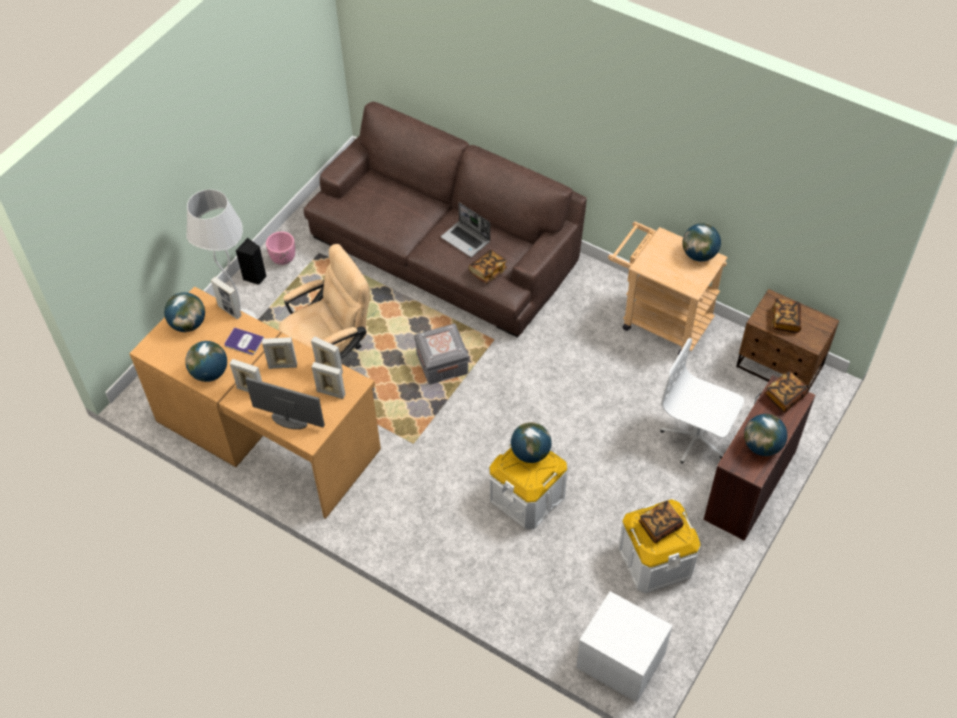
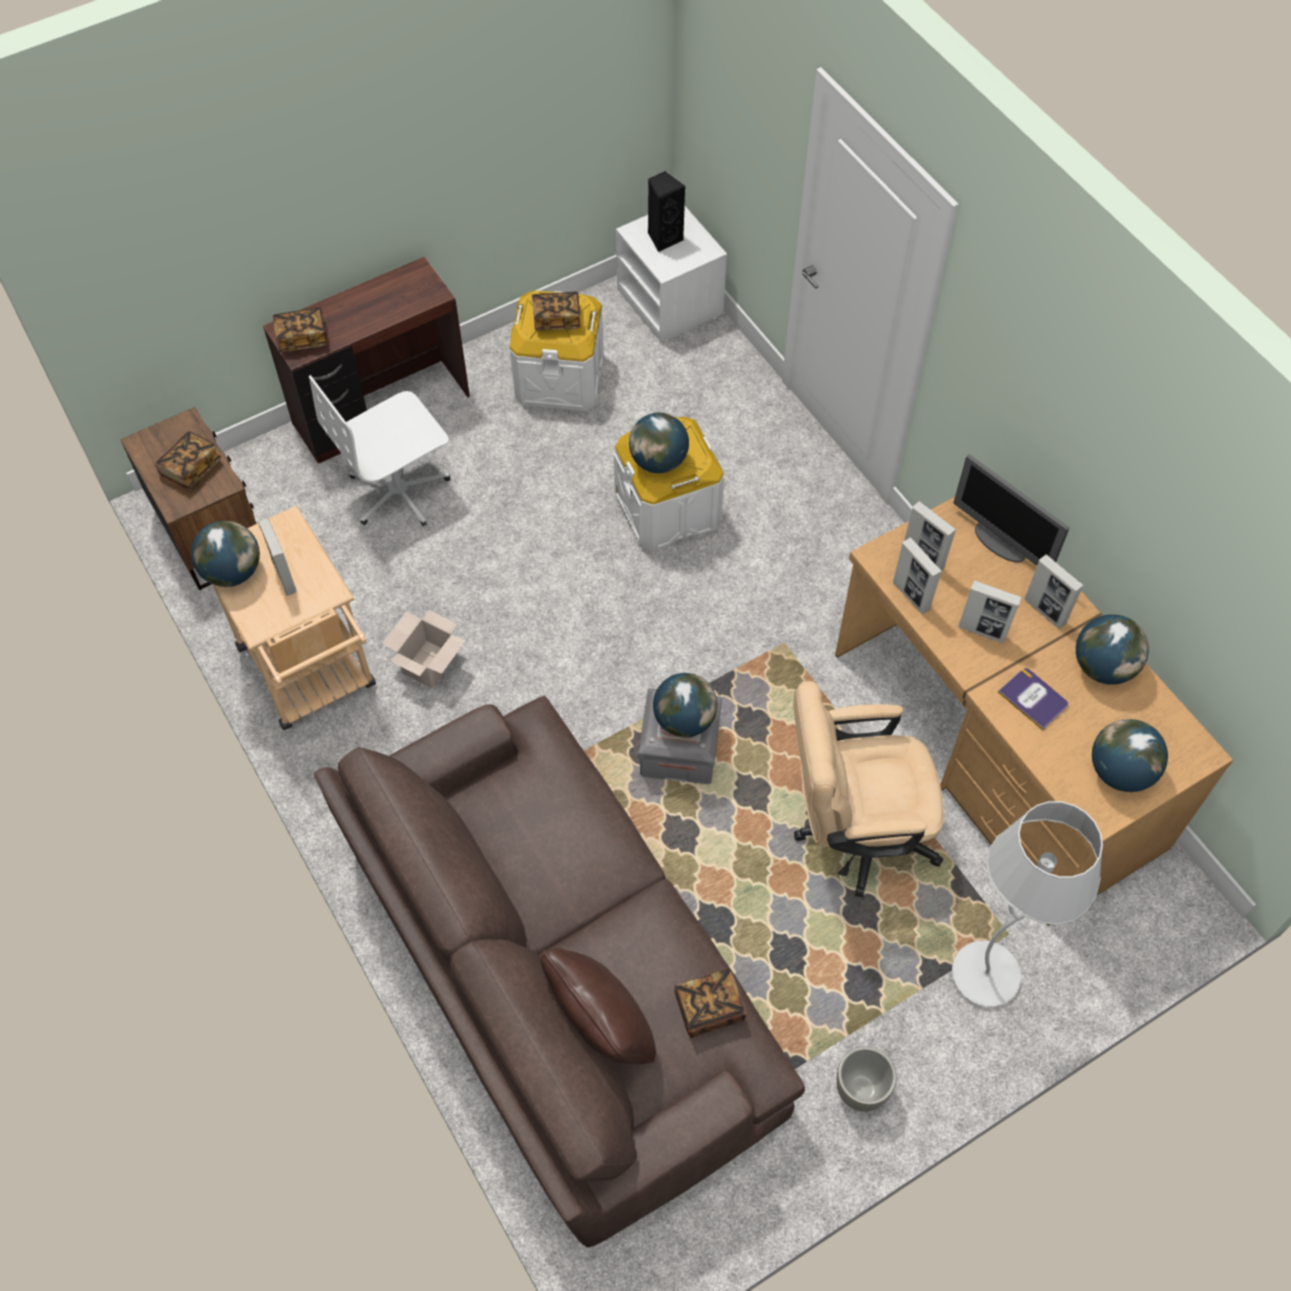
camera: 155 degrees left, 5 degrees up
picture frame [211,277,242,319] -> picture frame moved to [258,518,297,595]
black speaker [235,238,267,285] -> black speaker moved to [648,172,685,252]
pink planter [266,232,295,265] -> grey planter [836,1046,897,1112]
laptop [441,203,490,257] -> none
book [469,250,507,283] -> book moved to [674,969,746,1038]
white office chair [660,338,744,464] -> white office chair turned 90 degrees clockwise [309,375,450,526]
globe [744,414,787,456] -> globe moved to [653,673,718,737]
none -> cardboard box [382,610,466,689]
none -> brown pillow [541,948,656,1064]

